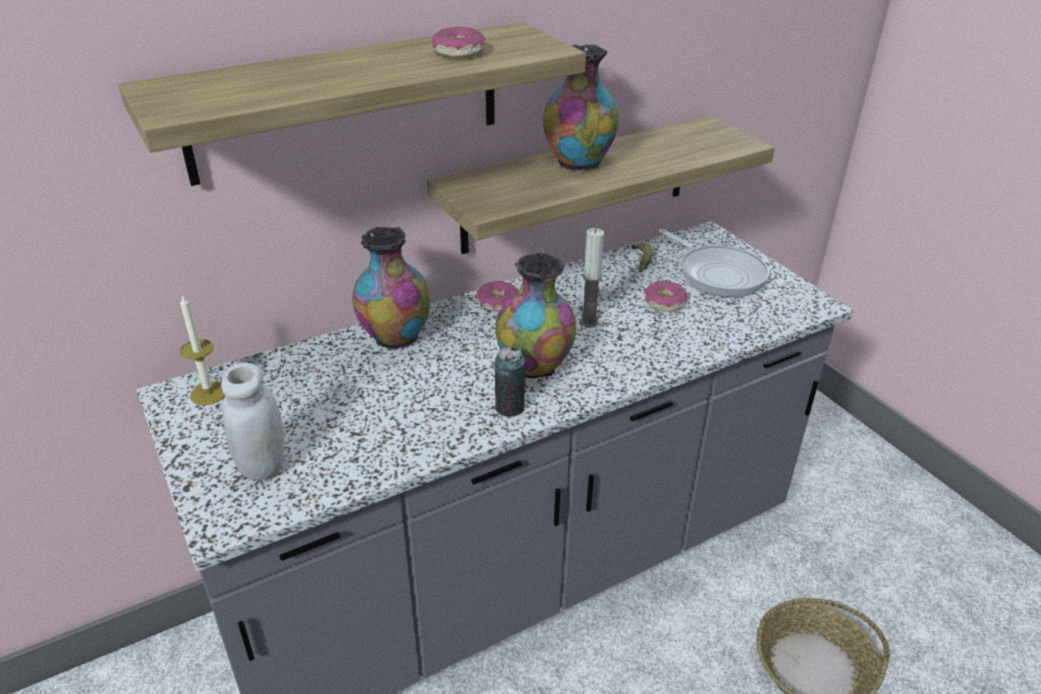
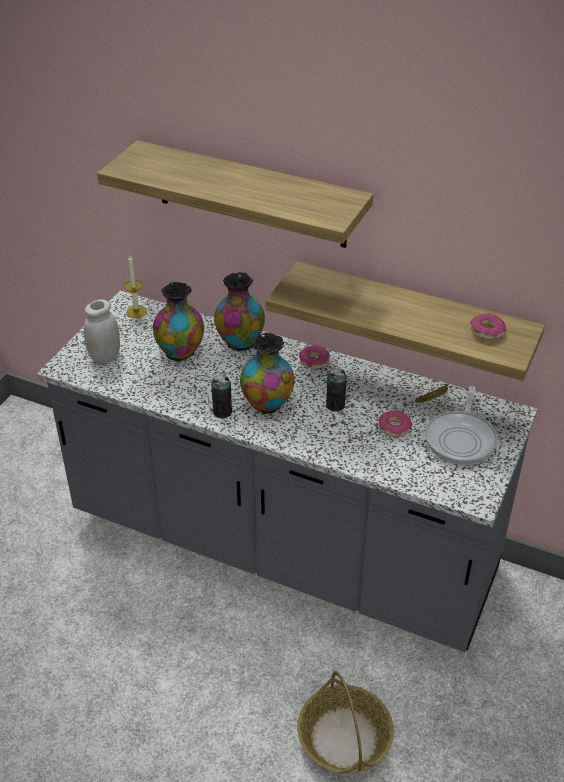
camera: 55 degrees right, 5 degrees up
donut [432,27,485,58] -> donut moved to [471,314,506,340]
vase [543,44,619,171] -> vase moved to [153,282,204,362]
candle [580,228,604,327] -> can [326,368,347,412]

